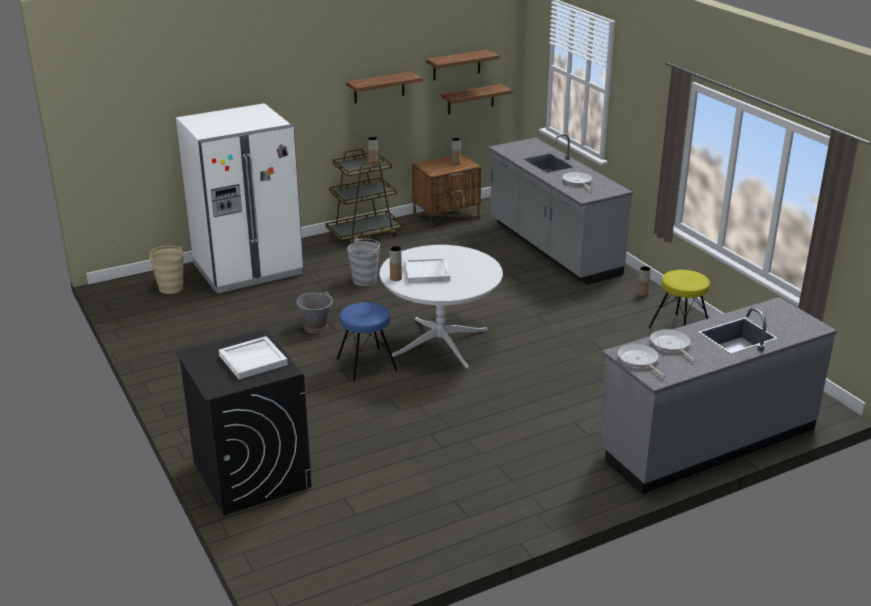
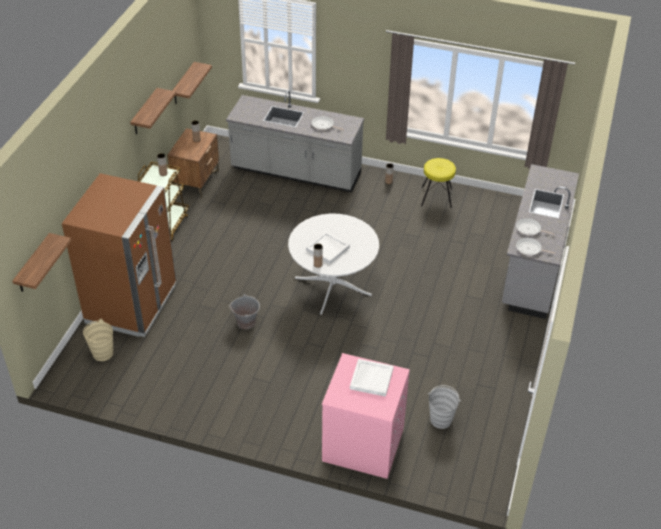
camera: 45 degrees left, 15 degrees up
white fridge [176,103,303,293] -> brown fridge [62,173,176,337]
black washing machine [176,329,312,515] -> pink washing machine [322,353,410,479]
blue stool [337,302,398,382] -> none
grey bucket [347,237,380,286] -> grey bucket moved to [428,385,461,429]
shelf [426,50,500,80] -> shelf moved to [12,233,72,292]

